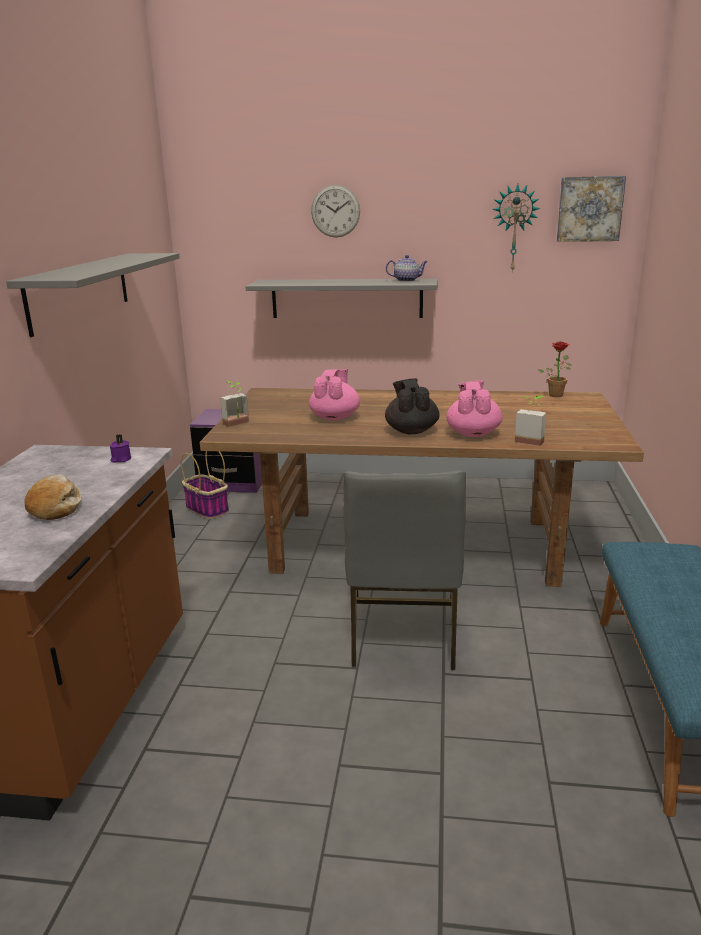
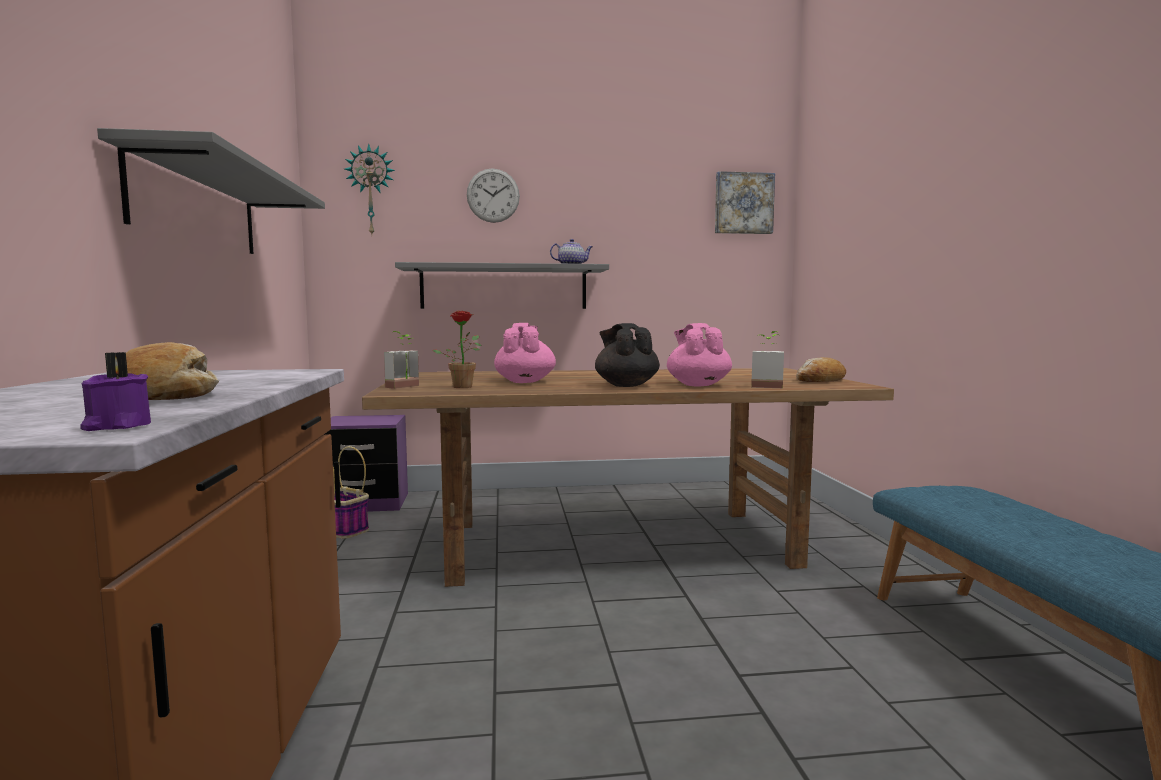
camera: 15 degrees left, 15 degrees down
purple candle [110,435,131,463] -> purple candle moved to [80,352,151,431]
grey chair [343,470,466,670] -> none
wall clock [492,184,540,273] -> wall clock moved to [345,144,395,235]
potted plant [538,342,572,397] -> potted plant moved to [433,311,482,388]
none -> bread [796,357,846,382]

